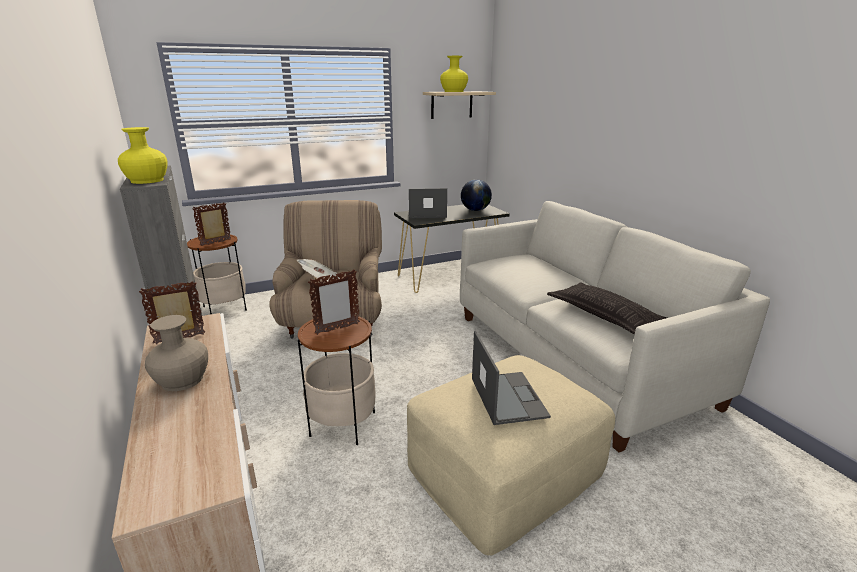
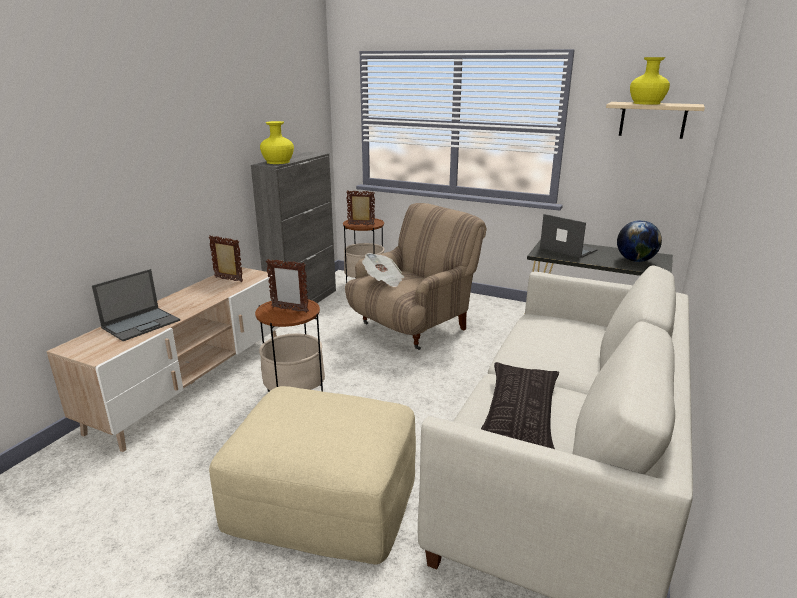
camera: 50 degrees right, 0 degrees up
beige vase [145,315,208,391] -> none
laptop [472,331,551,425] -> laptop moved to [92,269,180,341]

